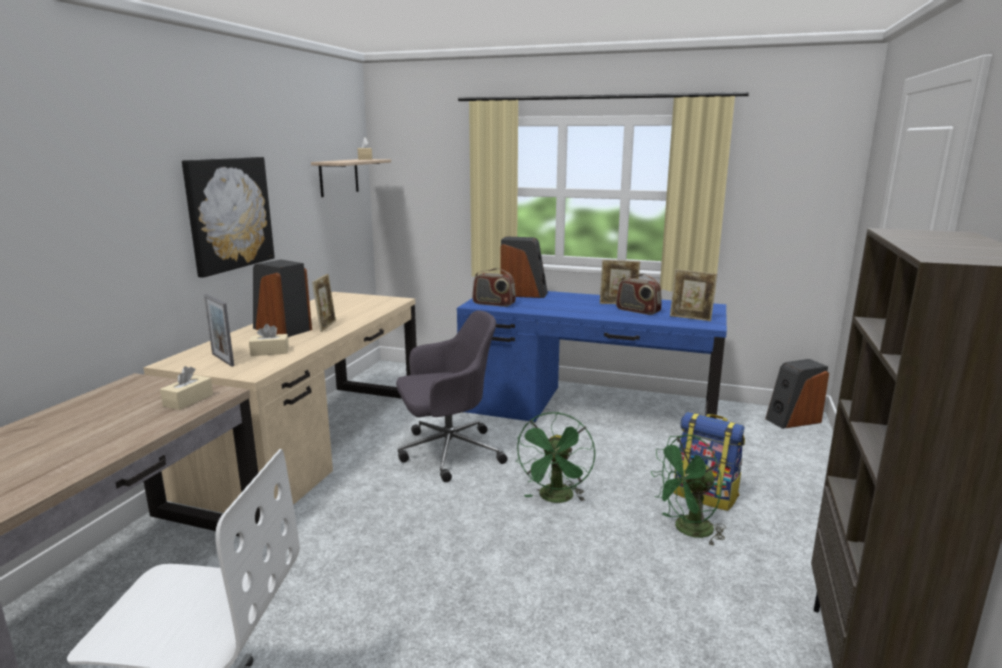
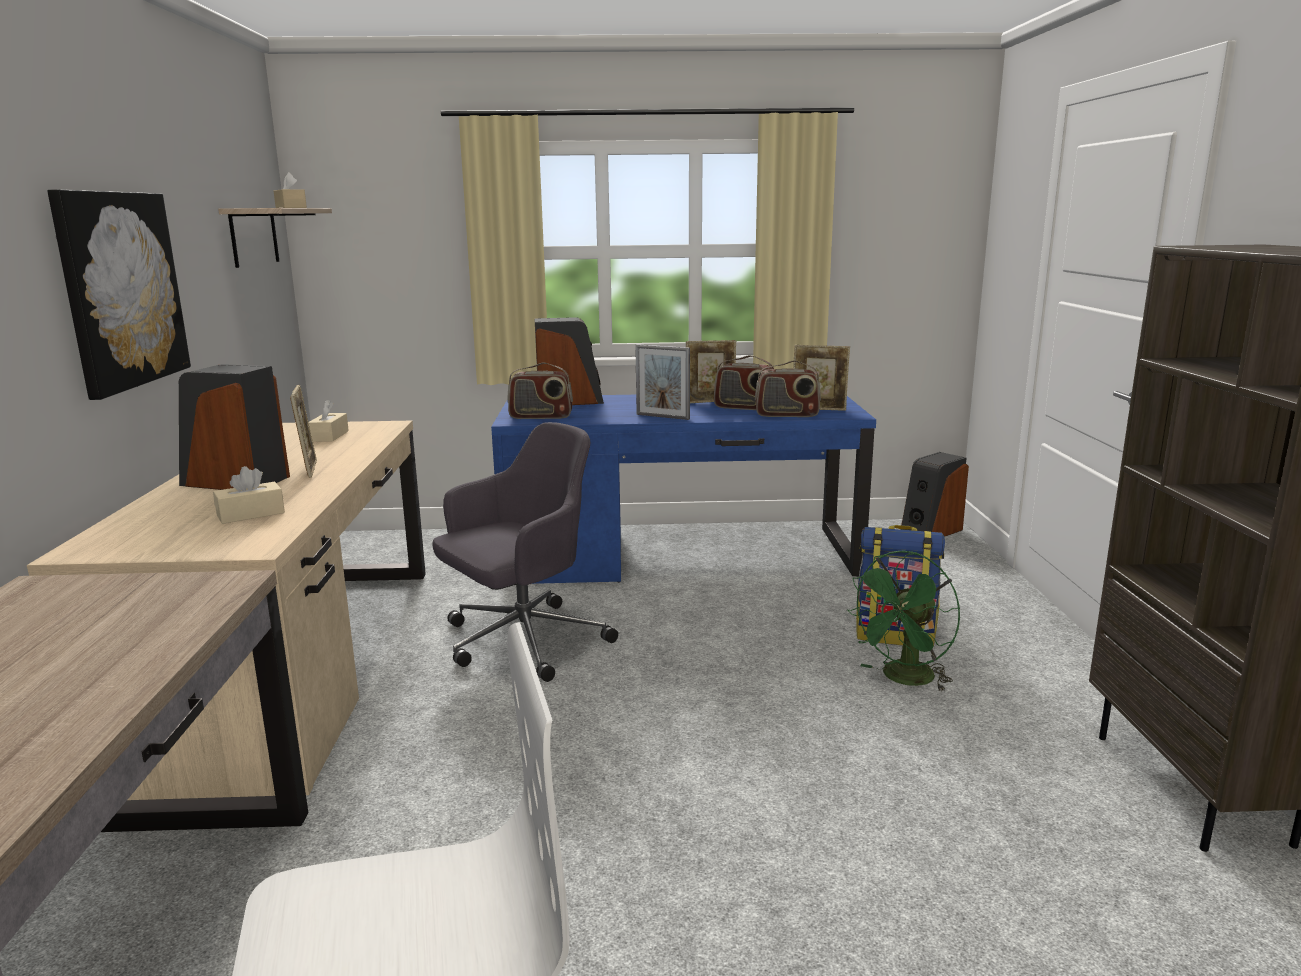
camera: 20 degrees left, 0 degrees up
beige tissue box [160,366,213,410] -> beige tissue box moved to [308,399,349,442]
picture frame [204,294,234,367] -> picture frame moved to [635,344,690,420]
green fan [516,412,595,503] -> none
none -> radio [755,360,821,417]

